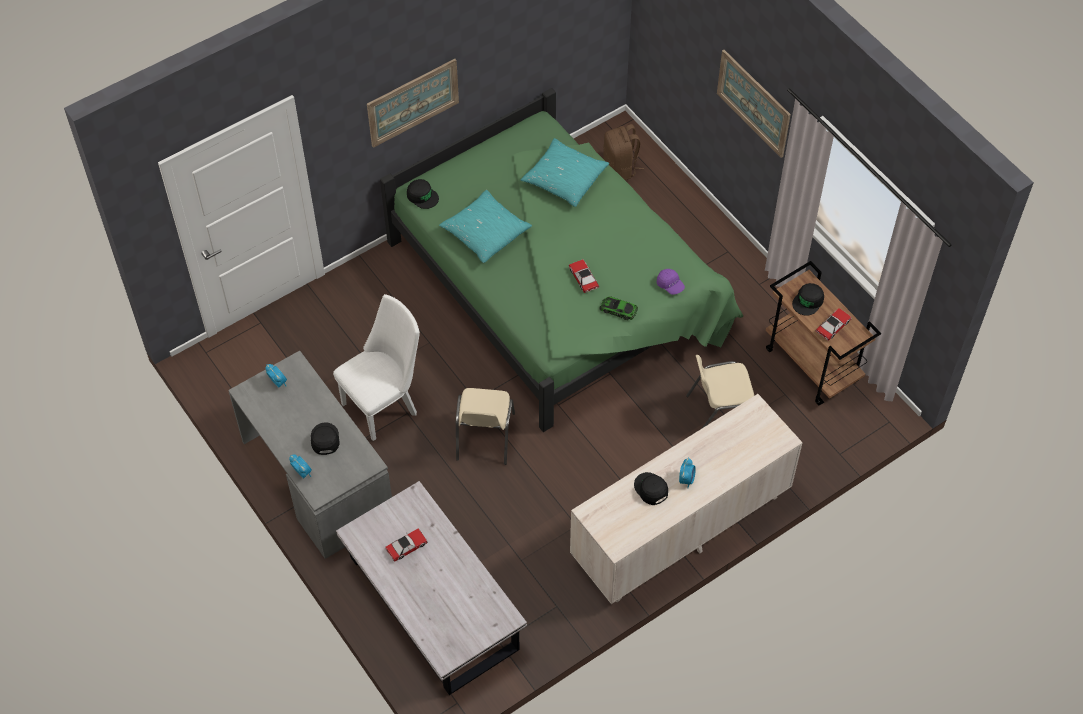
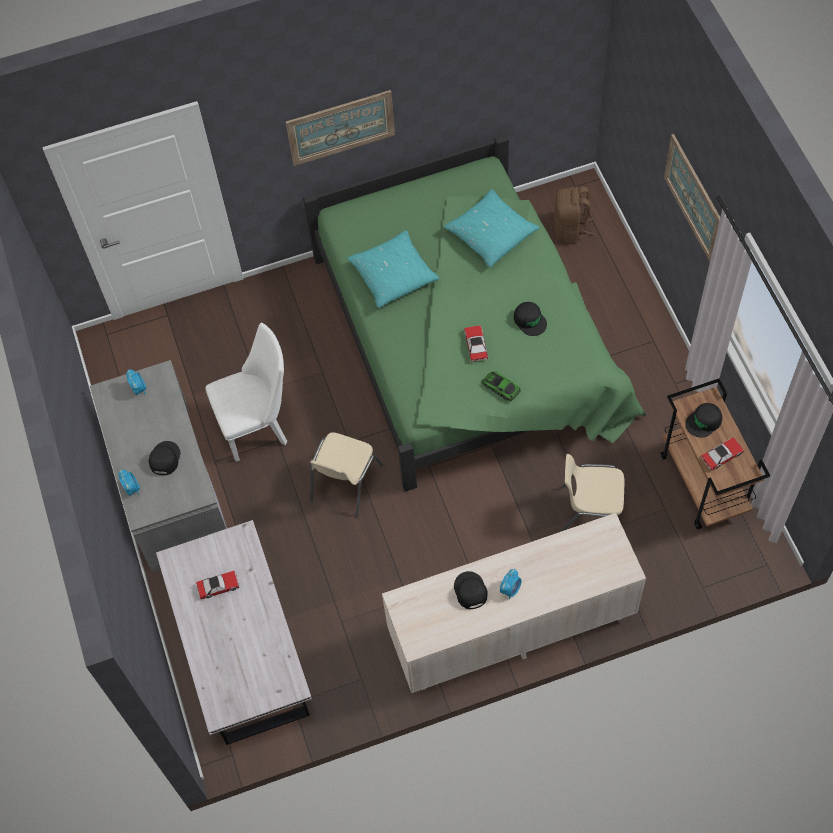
camera: 20 degrees right, 5 degrees up
black cap [407,179,439,209] -> black cap moved to [514,302,547,336]
purple cap [657,269,685,295] -> none

